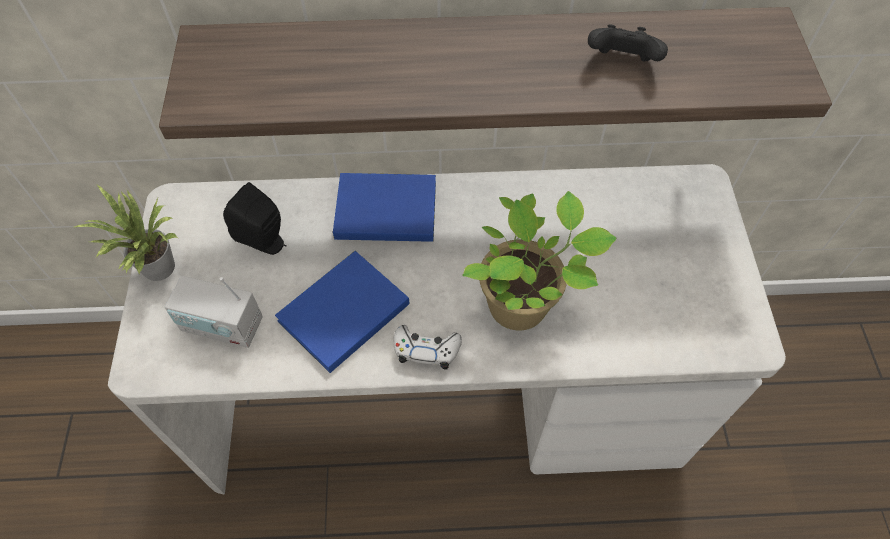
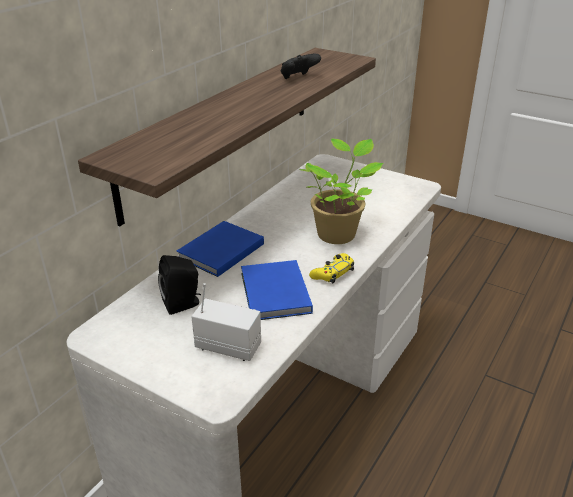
camera: 55 degrees left, 25 degrees down
potted plant [74,185,179,281] -> none
radio [165,276,263,348] -> radio turned 120 degrees counterclockwise [191,283,261,361]
white game controller [394,325,462,370] -> yellow game controller [309,253,354,283]

